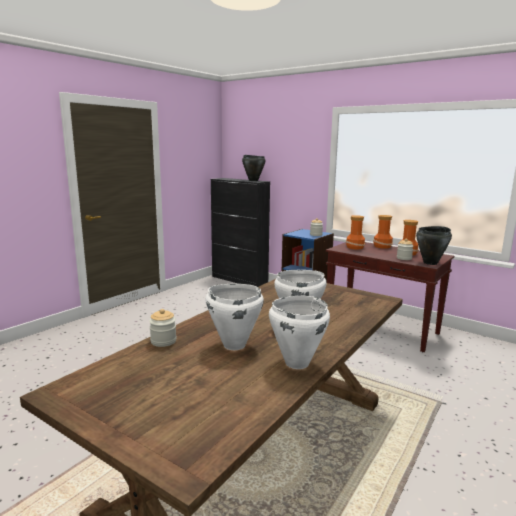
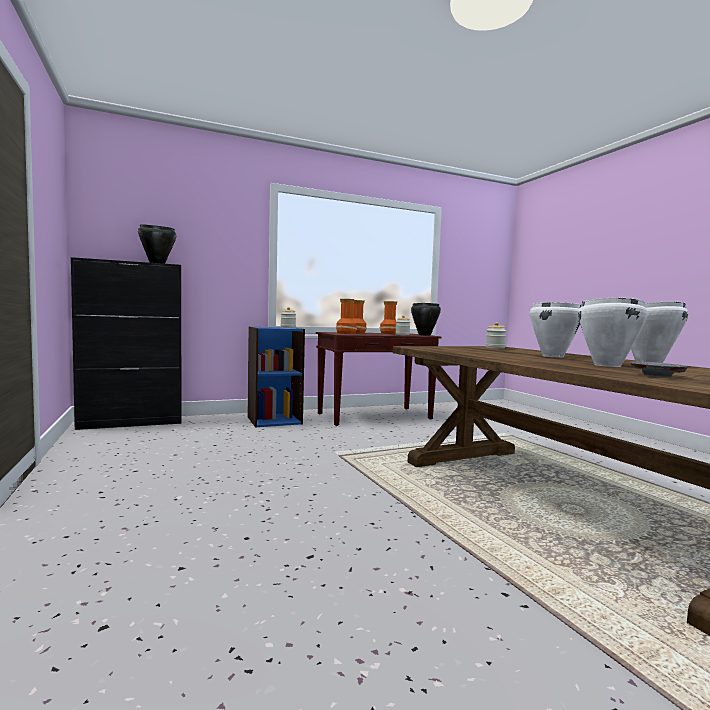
camera: 60 degrees left, 10 degrees down
jar [149,309,177,347] -> jar moved to [486,322,506,349]
none -> grey plate [630,362,688,377]

